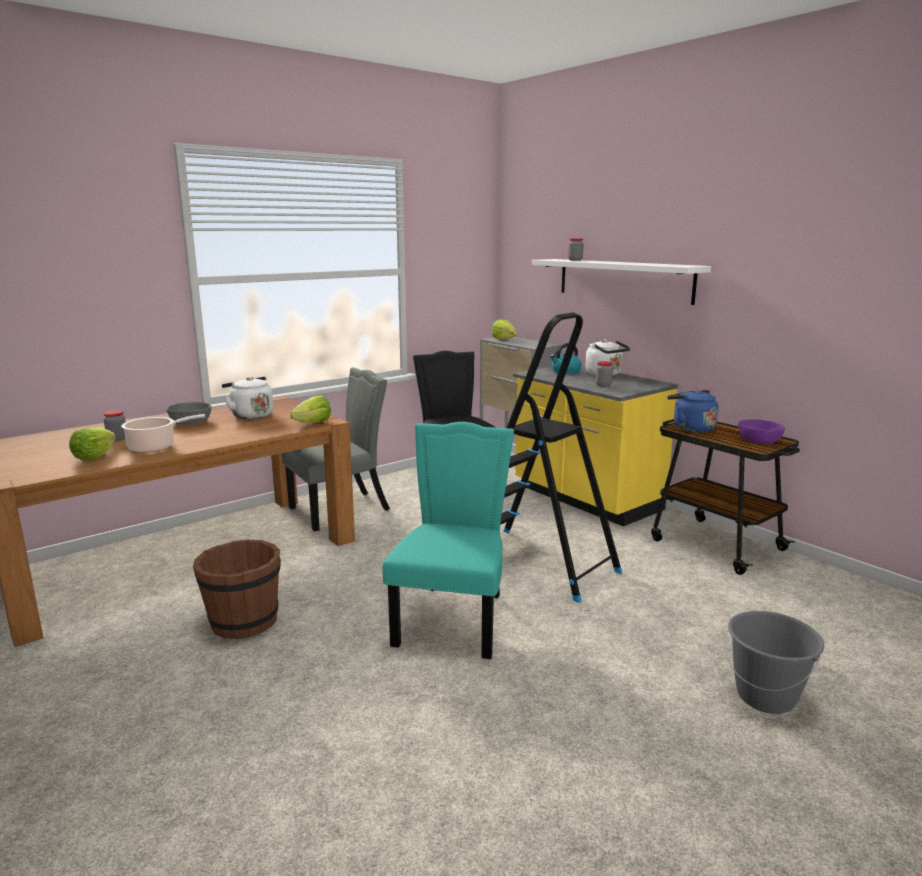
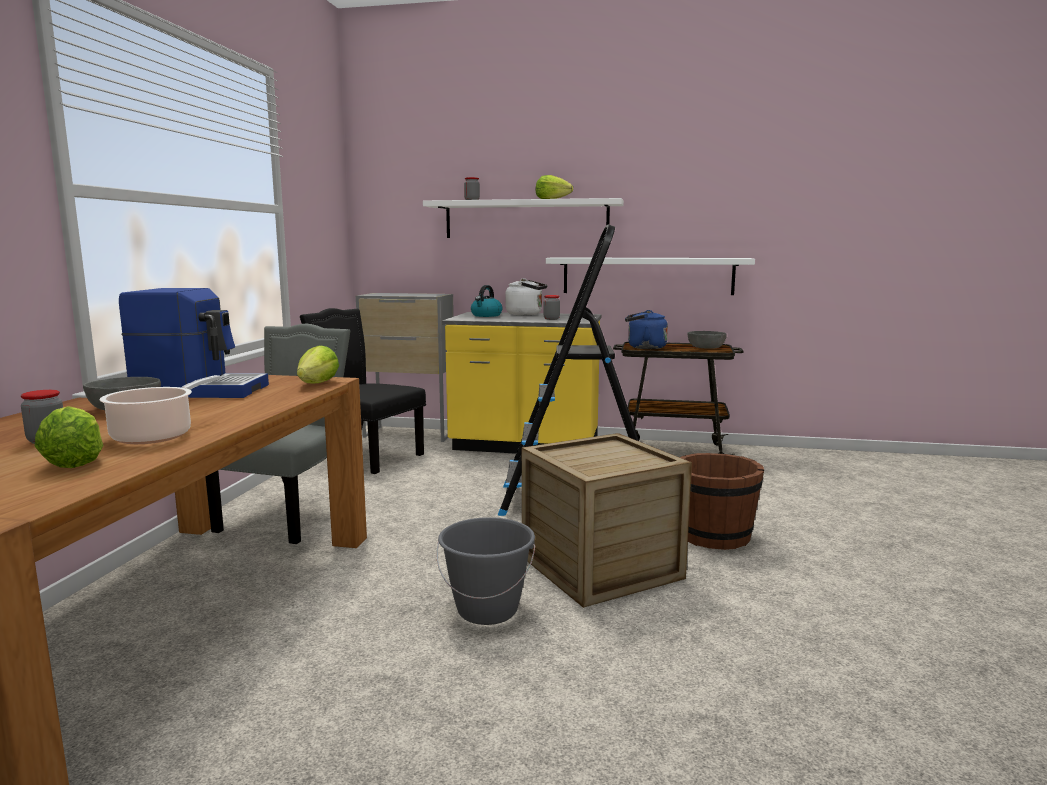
camera: 40 degrees left, 5 degrees down
brown bucket [193,540,281,639] -> brown bucket moved to [680,453,764,550]
white kettle [222,377,273,419] -> coffee machine [119,288,269,398]
turquoise chair [383,422,514,659] -> crate [522,433,692,608]
lettuce [492,319,517,340] -> lettuce moved to [536,175,573,199]
grey bucket [725,611,824,714] -> grey bucket moved to [437,517,535,625]
purple bowl [738,419,785,444] -> grey bowl [687,331,727,349]
none -> white shelf [546,257,755,295]

